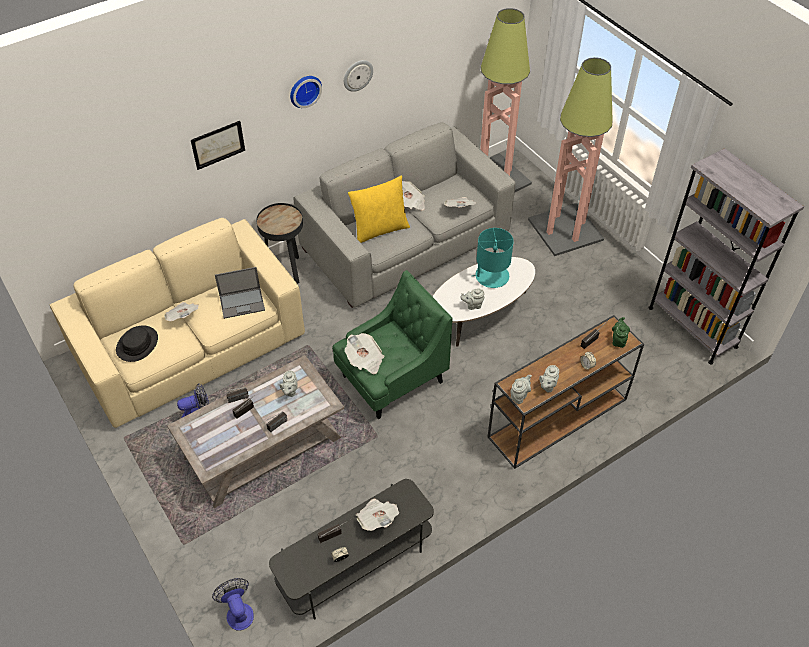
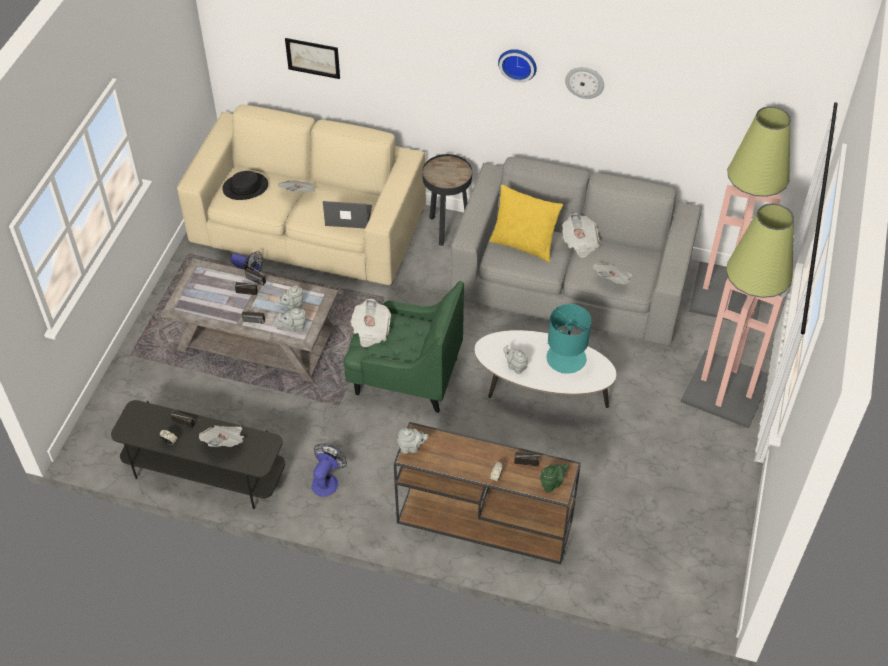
camera: 50 degrees right, 0 degrees up
picture [191,121,245,170] -> picture moved to [285,38,340,79]
fan [212,578,254,630] -> fan moved to [312,443,347,497]
laptop [215,267,265,319] -> laptop turned 150 degrees clockwise [323,201,372,228]
grey teapot [539,365,559,392] -> grey teapot moved to [278,308,307,332]
grey bookcase [648,148,804,364] -> none

